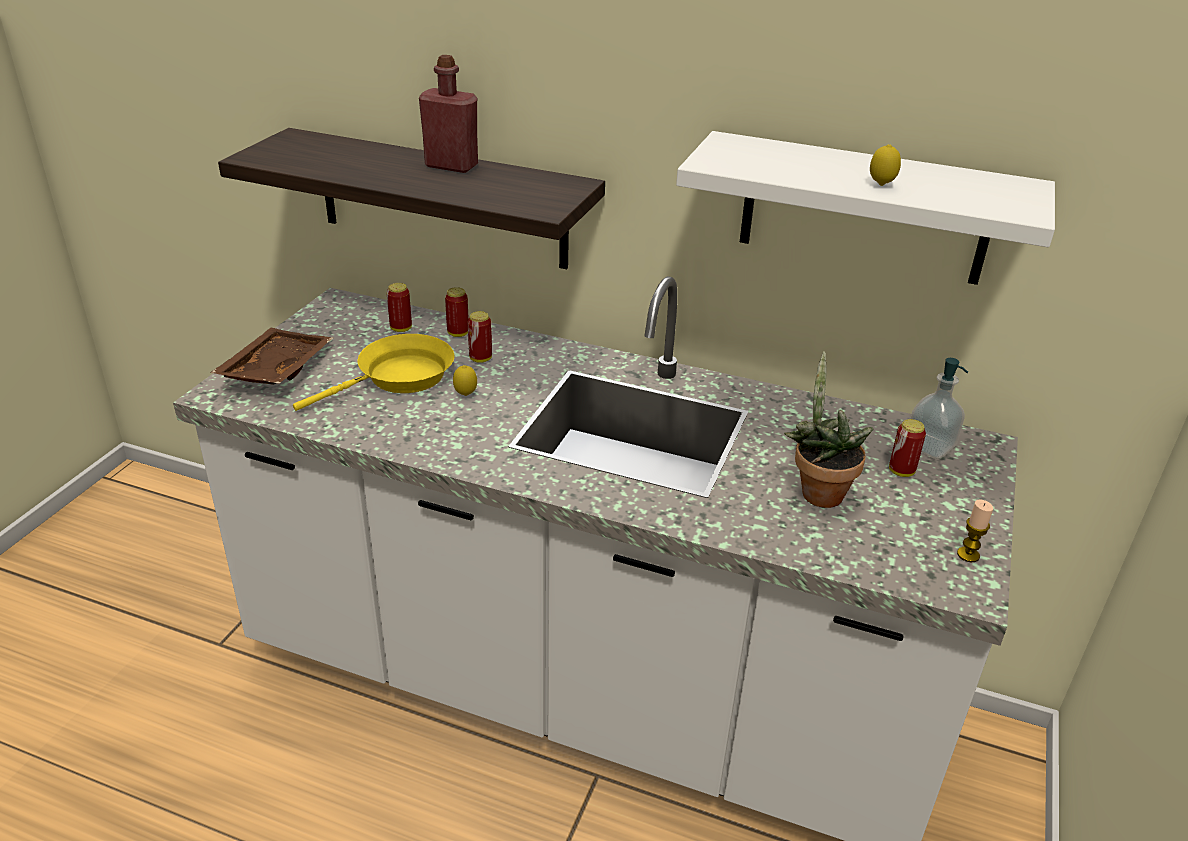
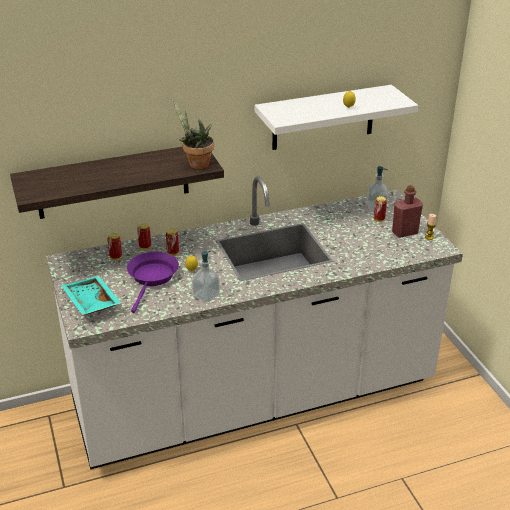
camera: 40 degrees left, 0 degrees up
brown tray [210,328,333,385] -> turquoise tray [61,275,121,315]
yellow frying pan [293,334,454,411] -> purple frying pan [127,252,179,313]
red bottle [419,55,478,173] -> red bottle moved to [392,185,423,238]
potted plant [784,351,873,508] -> potted plant moved to [173,101,214,169]
none -> soap dispenser [192,251,220,302]

